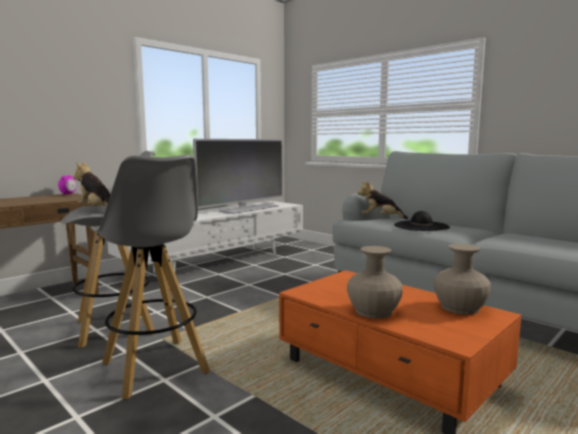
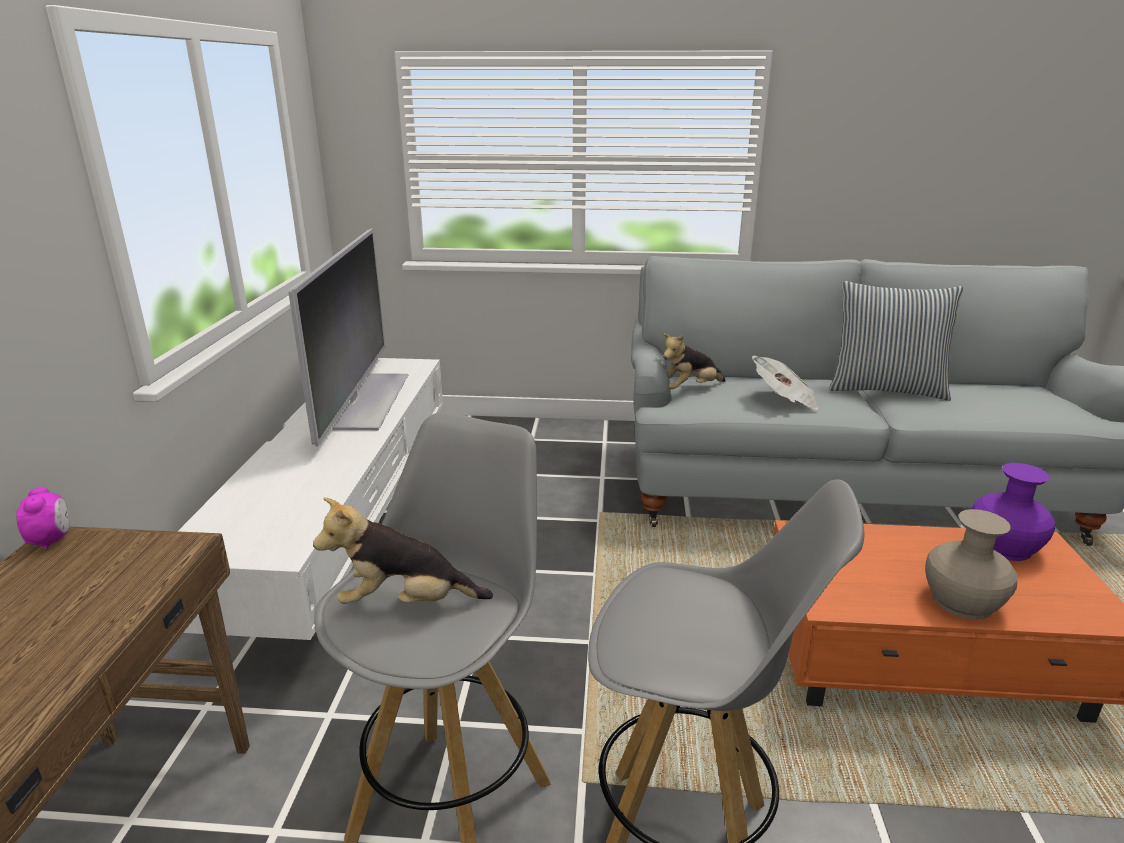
camera: 40 degrees left, 15 degrees up
black hat [394,211,450,231] -> newspaper [752,356,819,410]
beige vase [433,244,491,315] -> purple vase [972,463,1055,561]
none -> pillow [830,281,964,401]

